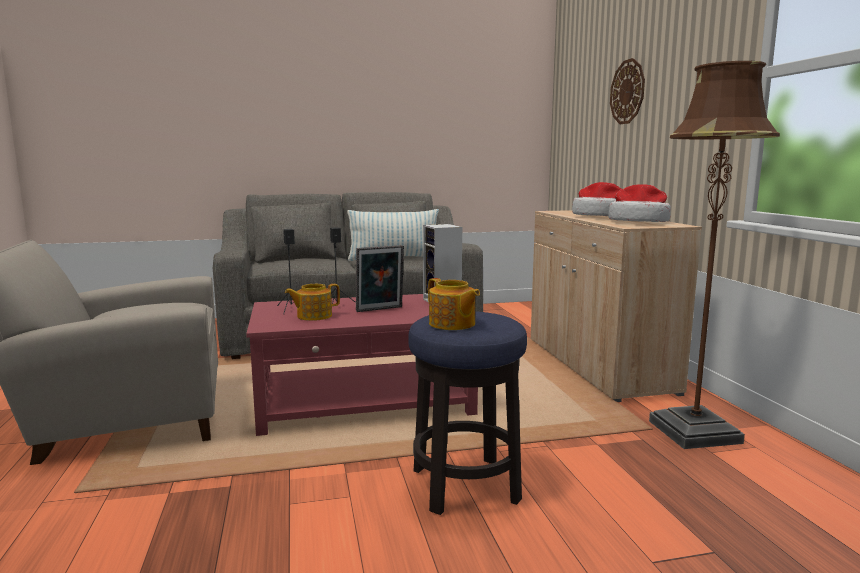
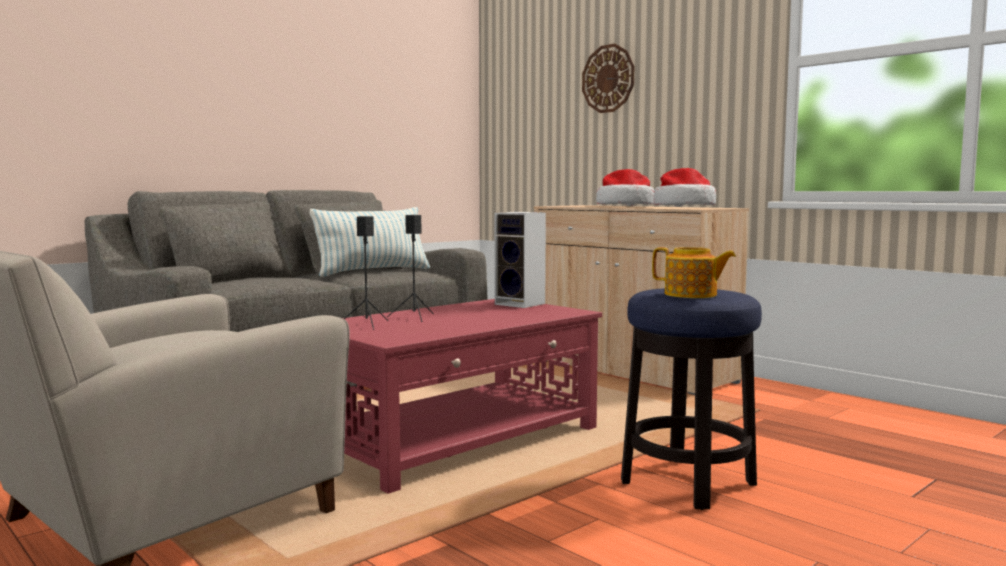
camera: 30 degrees left, 5 degrees down
teapot [285,284,340,321] -> none
picture frame [356,245,404,312] -> none
brown floor lamp [649,61,780,449] -> none

